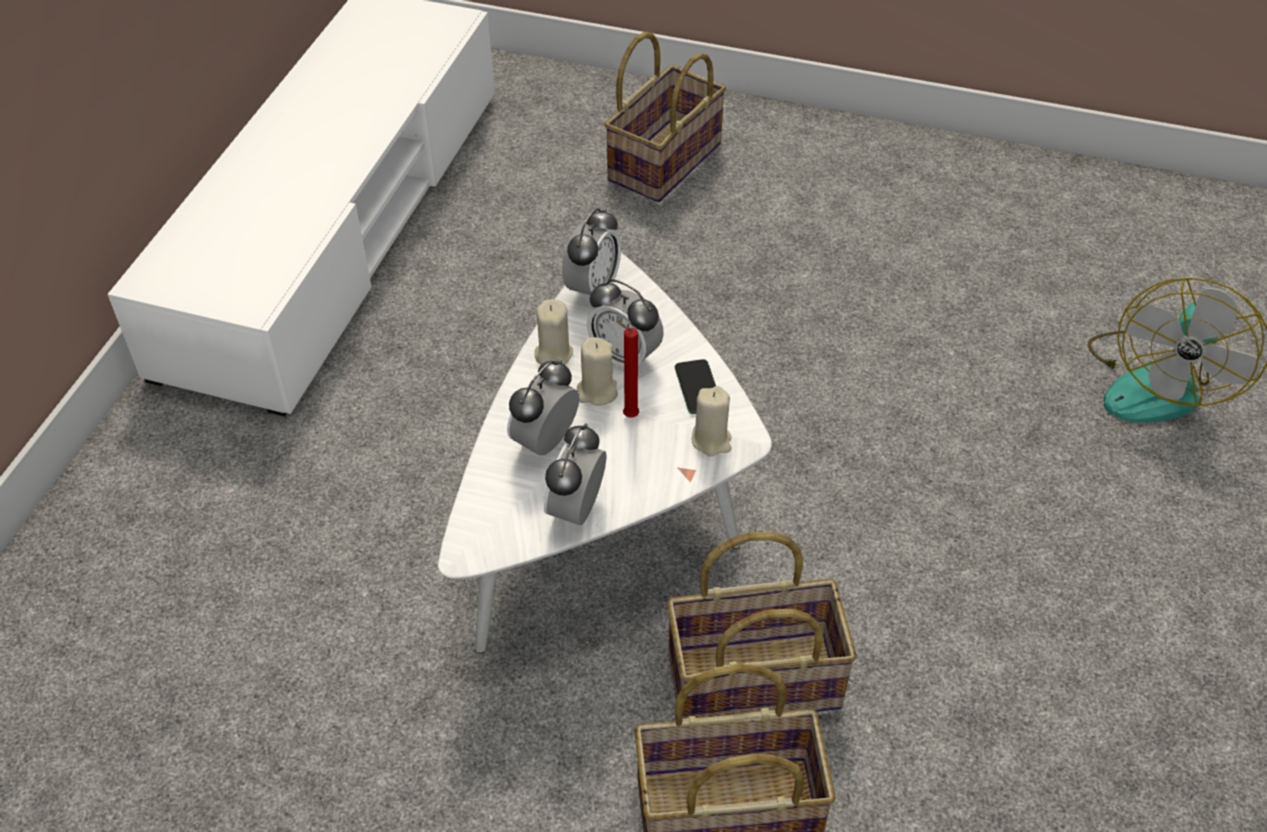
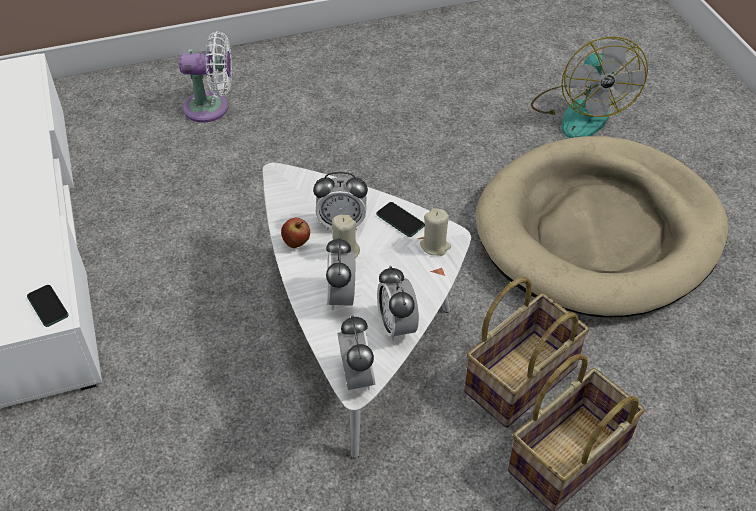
camera: 35 degrees left, 0 degrees up
beige candle [534,299,573,365] -> apple [281,218,310,248]
alarm clock [562,208,621,295] -> alarm clock moved to [338,315,375,390]
basket [604,32,726,202] -> white fan [179,31,232,123]
red candle [616,321,639,418] -> none
none -> phone [27,285,69,327]
none -> beige dog bed [476,136,728,318]

